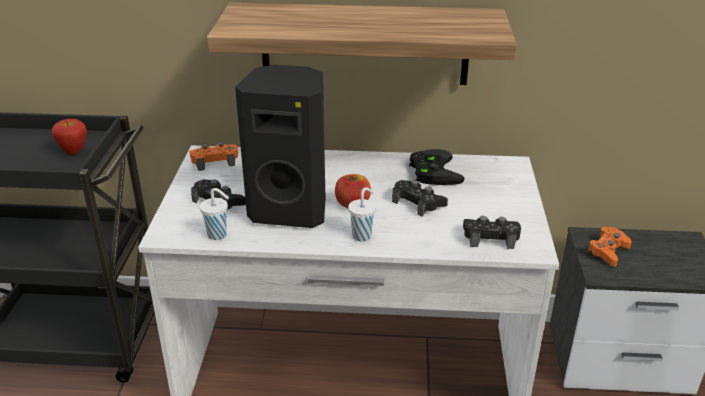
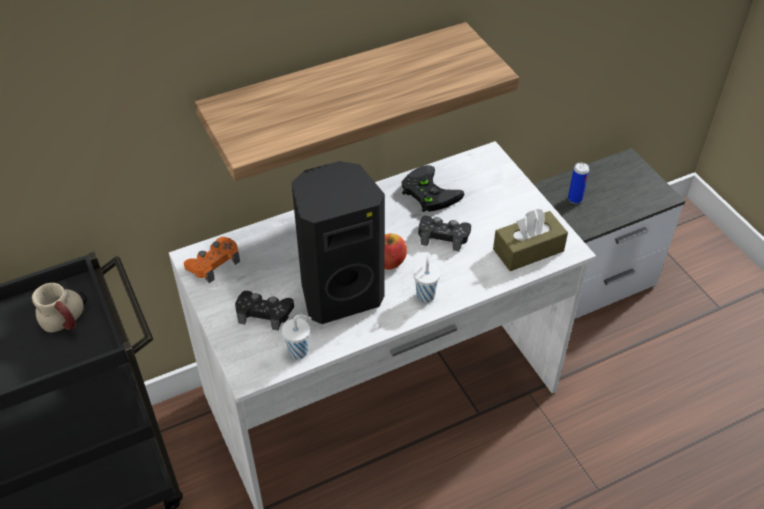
camera: 30 degrees left, 15 degrees up
apple [51,119,87,155] -> mug [32,283,87,332]
black game controller [463,216,521,249] -> brown tissue box [493,209,568,271]
orange game controller [587,227,632,267] -> can [568,163,589,204]

